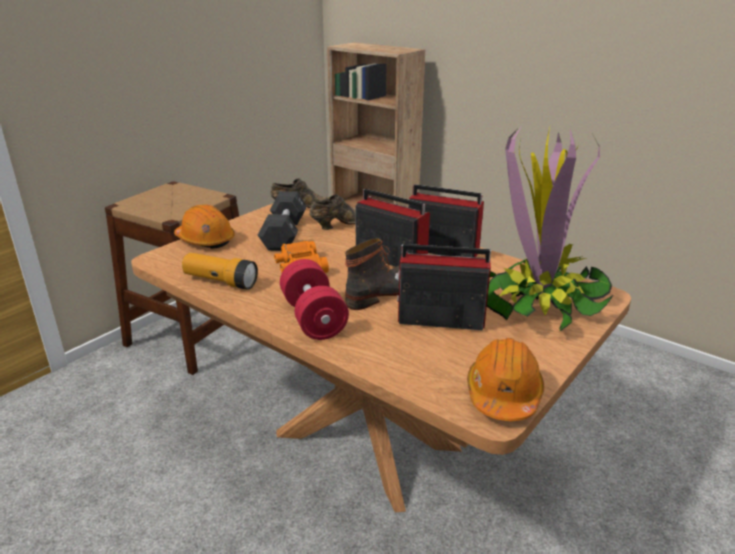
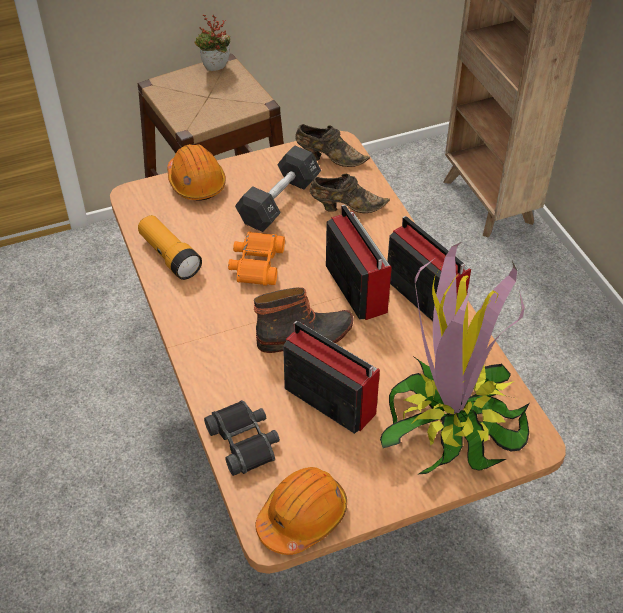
camera: 30 degrees right, 20 degrees up
red dumbbell [280,259,349,340] -> none
none -> potted plant [195,15,230,71]
none -> black binoculars [204,400,280,476]

